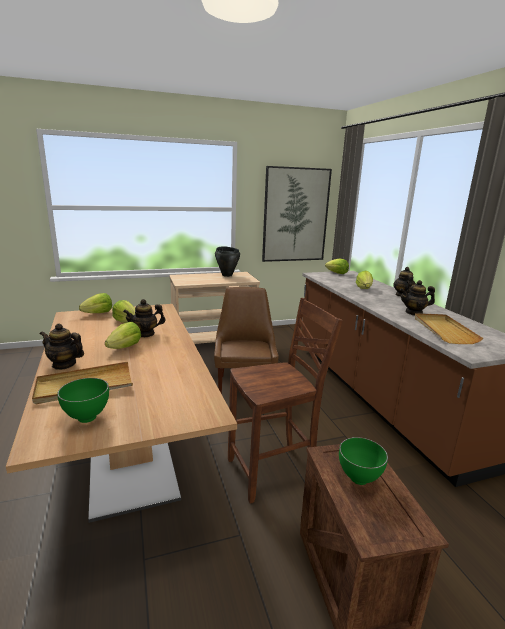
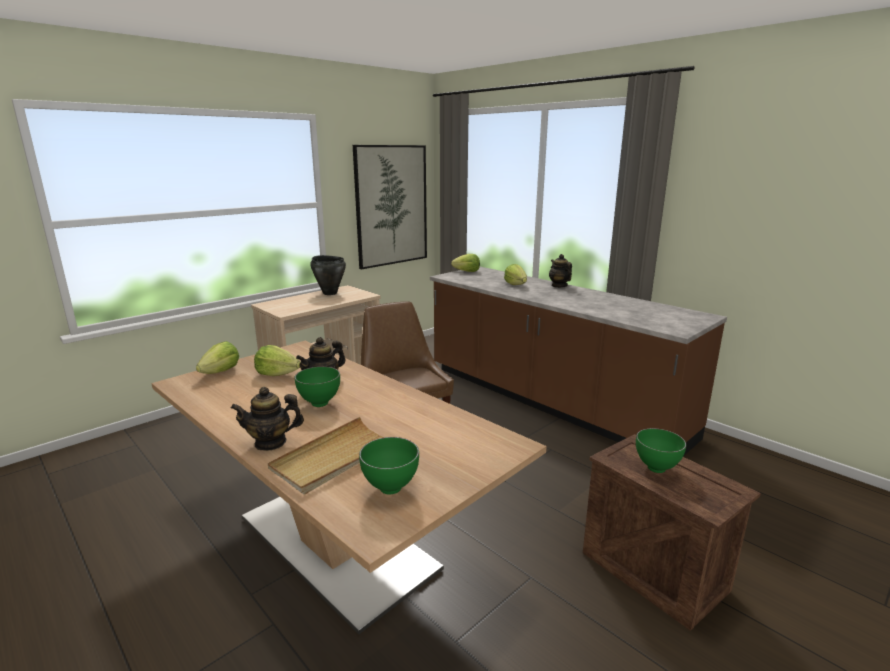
camera: 25 degrees left, 0 degrees up
lettuce [105,322,141,349] -> green bowl [295,366,340,407]
brown chair [228,298,343,504] -> none
teapot [400,280,435,315] -> none
beige tray [415,313,483,344] -> none

